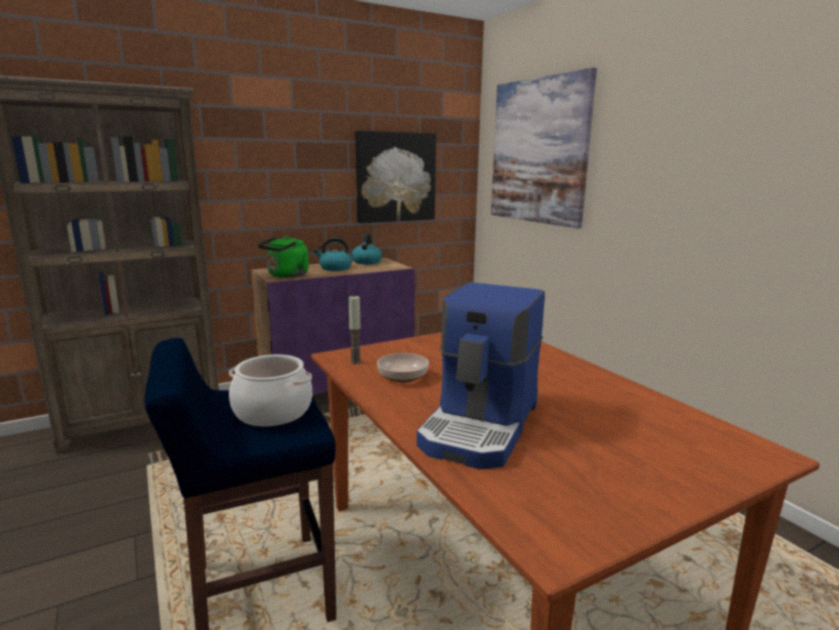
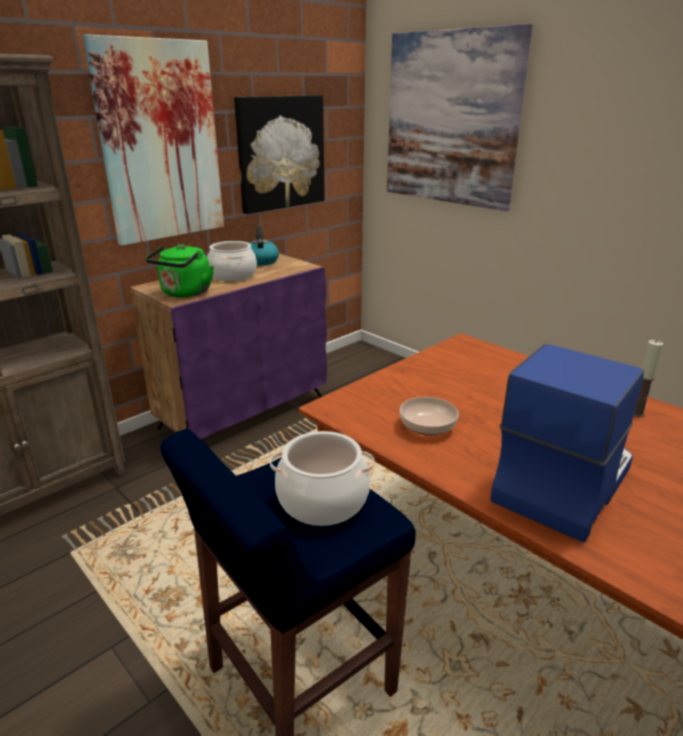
camera: 15 degrees left, 10 degrees up
kettle [314,238,352,271] -> cooking pot [207,241,257,281]
candle [349,295,362,364] -> candle moved to [634,340,663,417]
coffee machine [417,282,545,470] -> coffee machine turned 150 degrees counterclockwise [490,344,644,542]
none -> picture [82,34,224,246]

